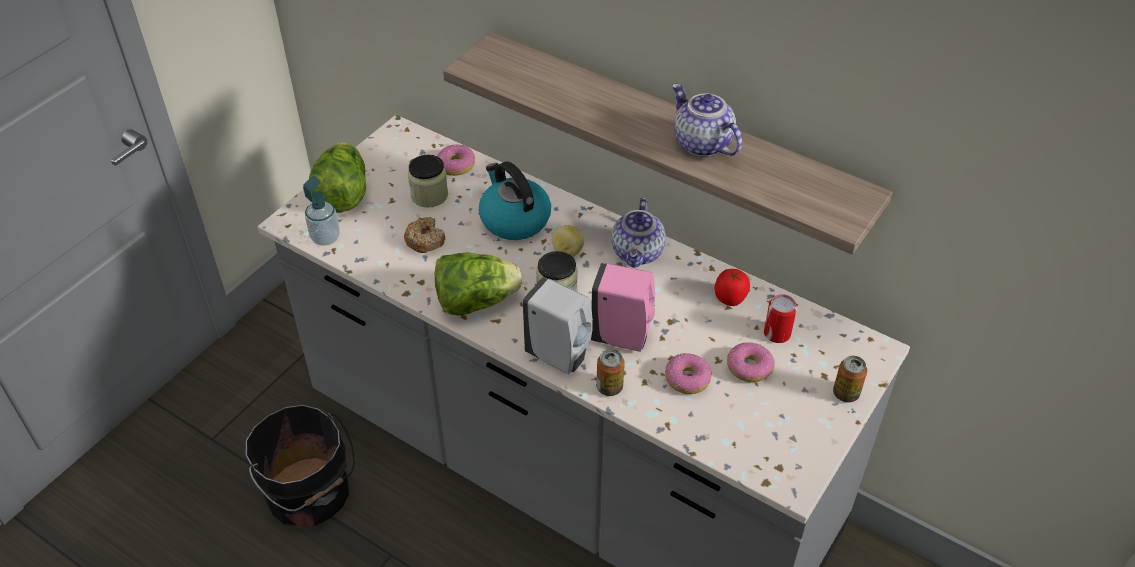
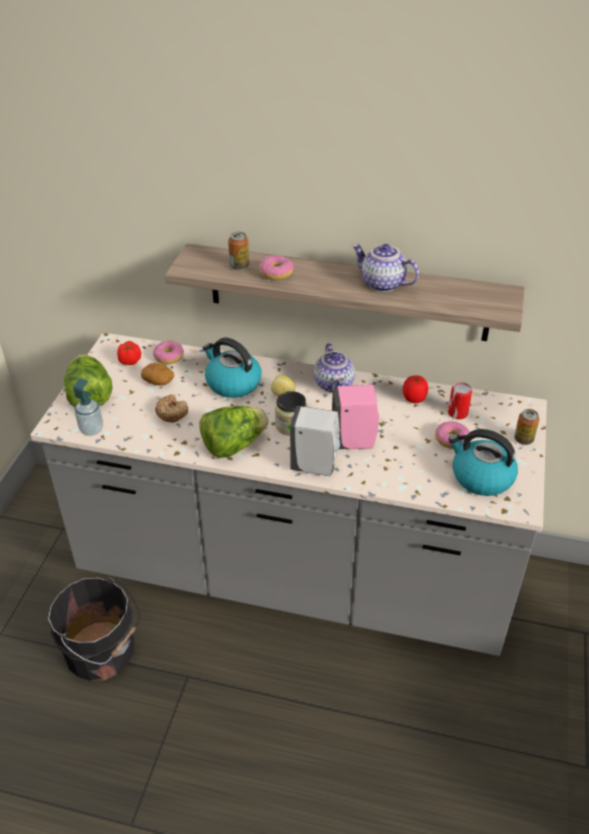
camera: 20 degrees left, 5 degrees down
jar [408,155,448,208] -> potato [141,363,174,386]
can [596,349,625,396] -> can moved to [228,232,249,270]
donut [665,353,712,394] -> donut moved to [259,255,294,280]
none -> tomato [117,341,141,365]
none -> kettle [448,429,518,496]

